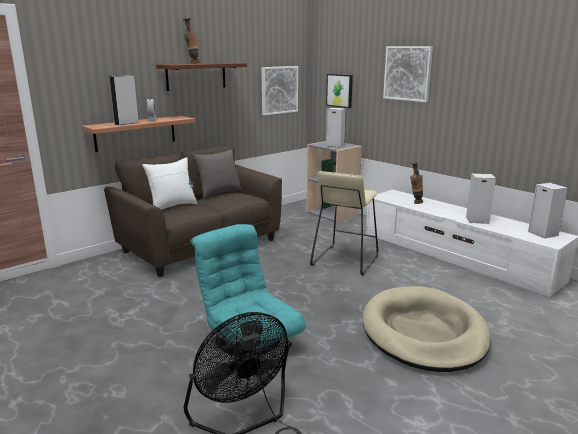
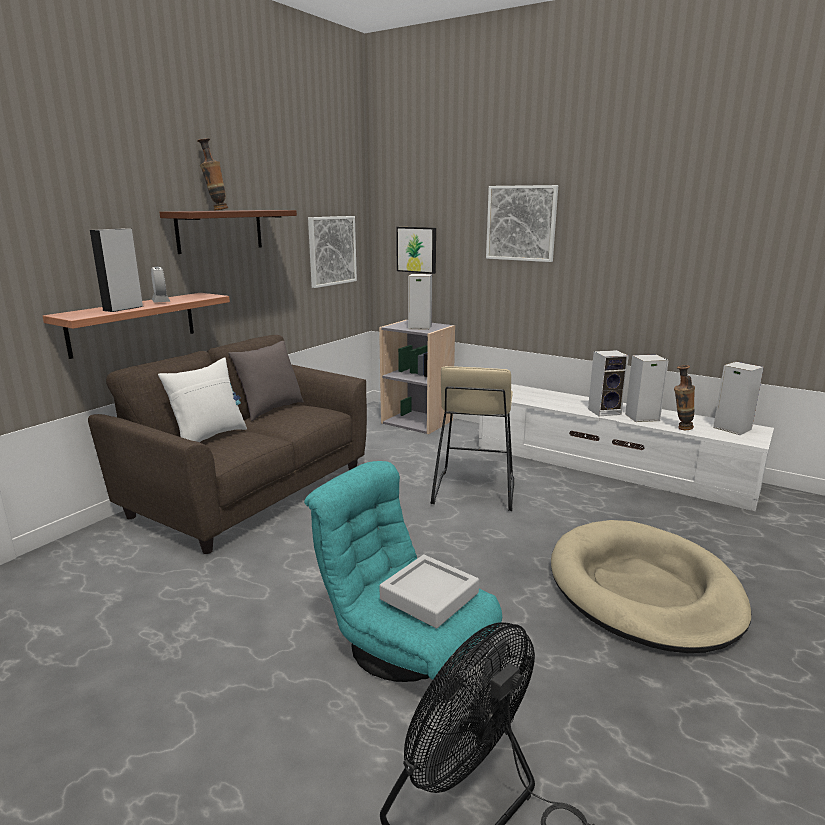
camera: 15 degrees left, 0 degrees up
vase [410,162,423,204] -> vase moved to [674,365,695,430]
none -> grey tray [379,555,479,629]
none -> speaker [588,350,629,416]

